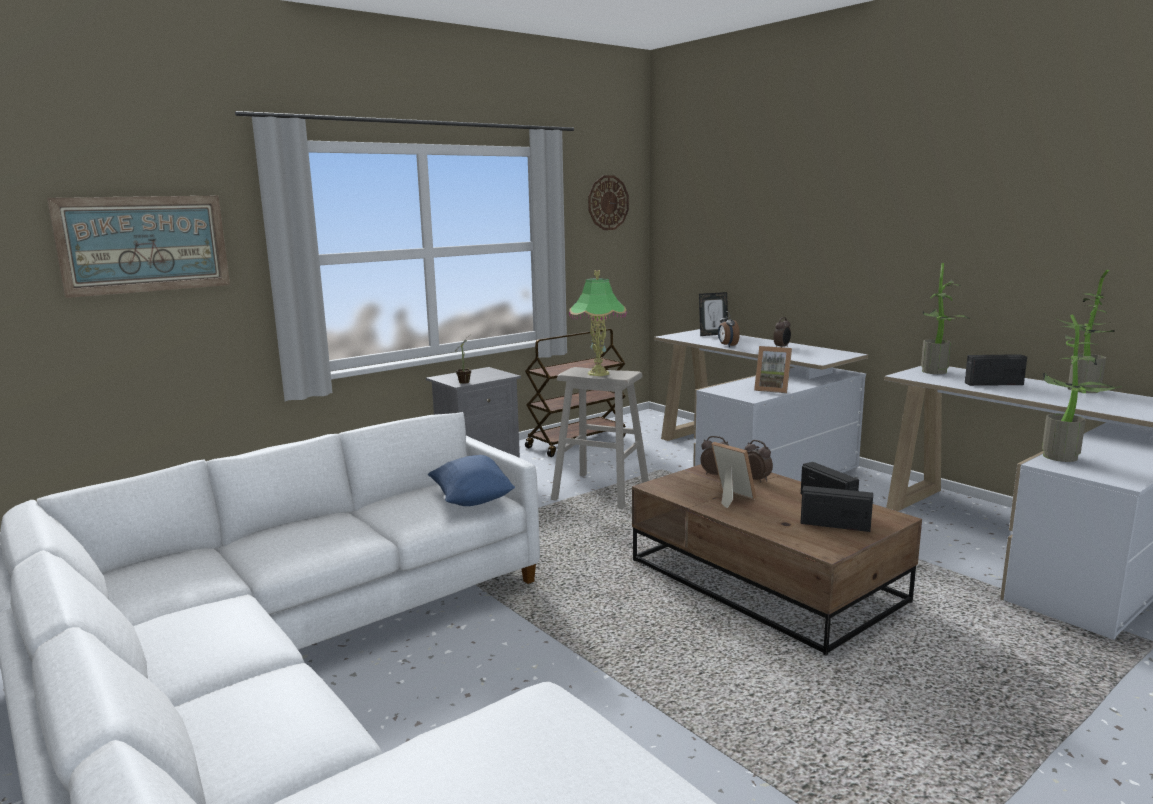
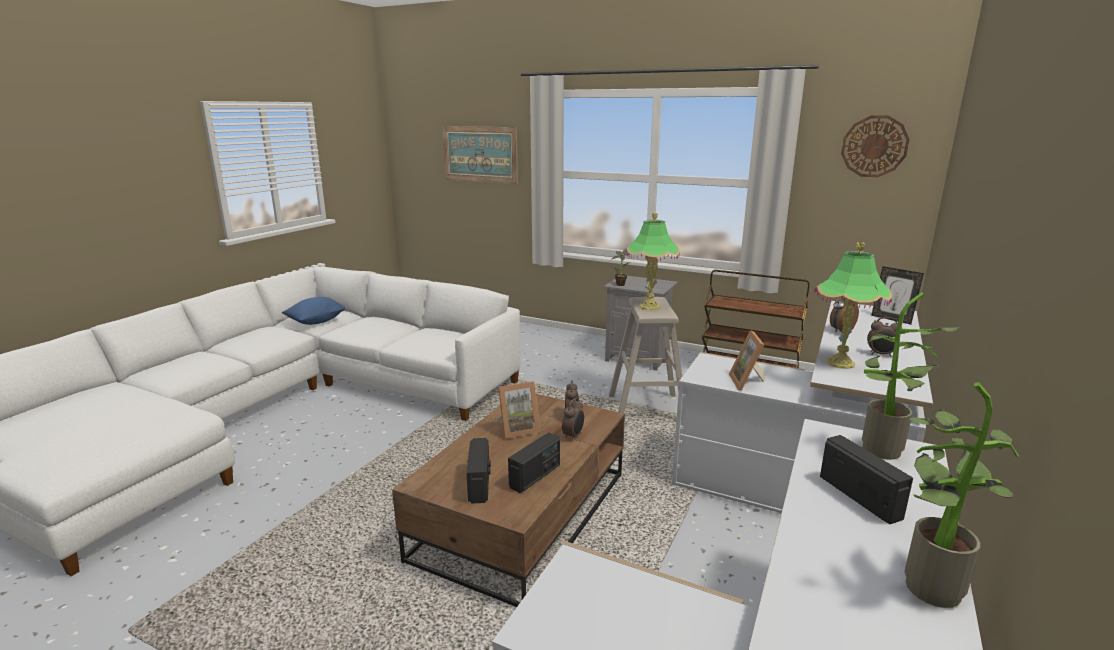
camera: 65 degrees right, 5 degrees up
blue pillow [428,455,515,506] -> blue pillow moved to [282,297,346,325]
picture frame [712,442,756,508] -> picture frame turned 45 degrees clockwise [497,381,540,439]
potted plant [1042,314,1122,462] -> none
none -> table lamp [814,242,892,369]

